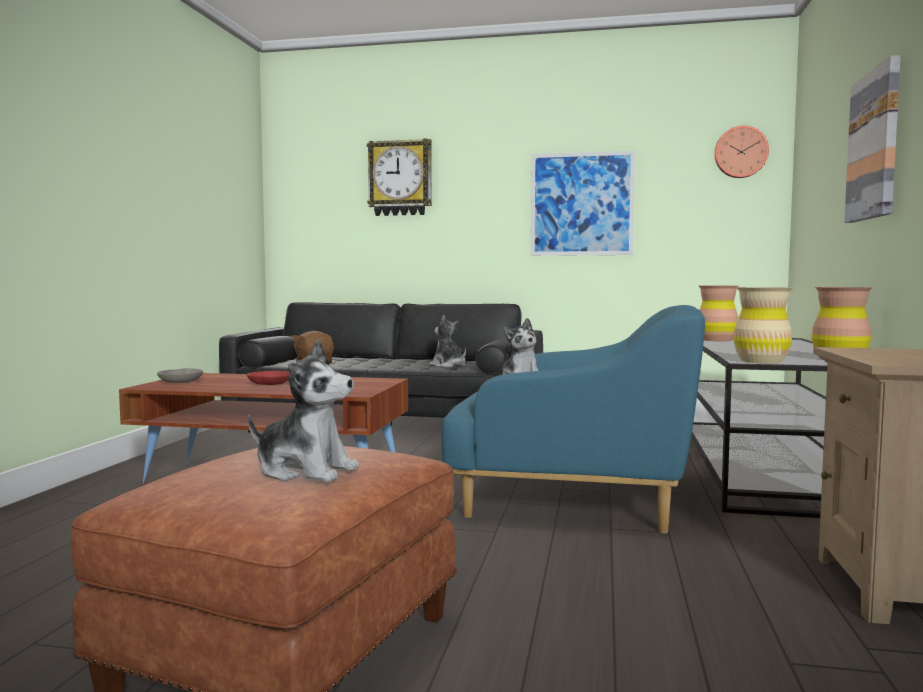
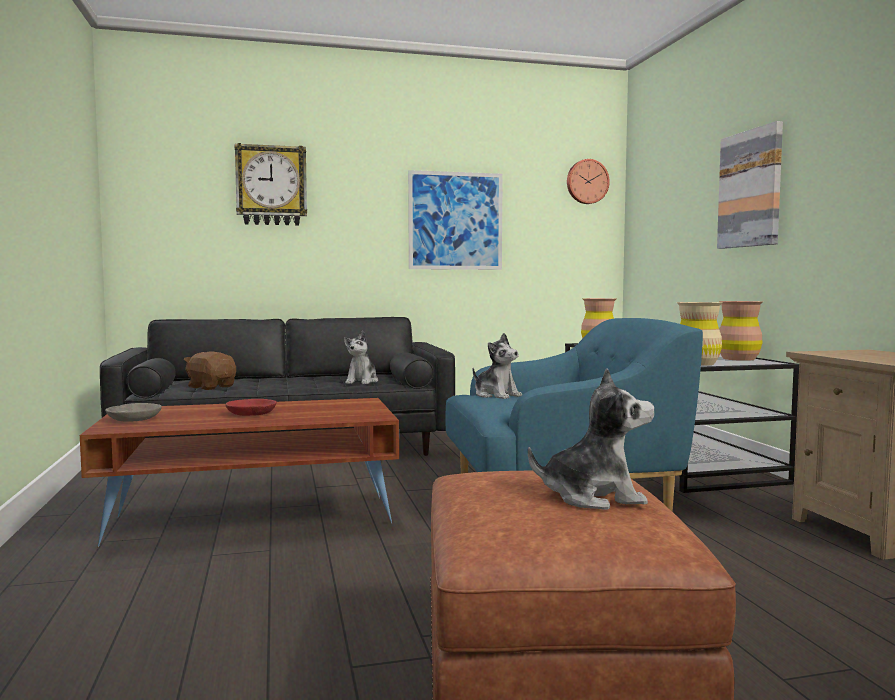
camera: 25 degrees left, 0 degrees up
plush toy [430,315,466,368] -> plush toy turned 105 degrees counterclockwise [344,331,378,384]

